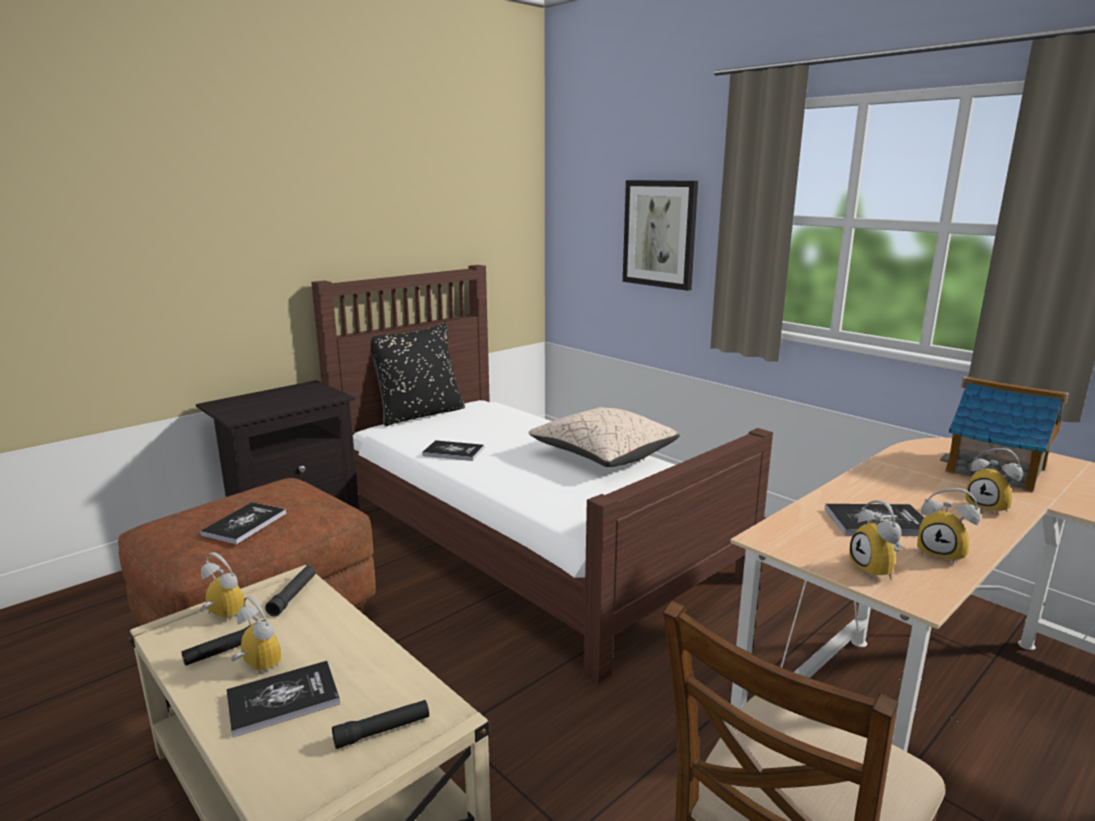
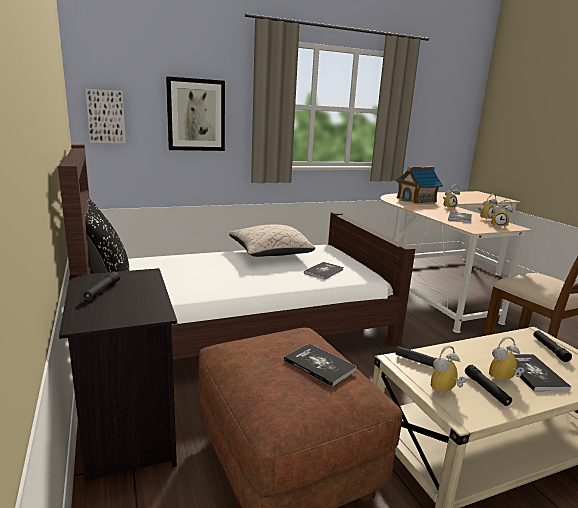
camera: 70 degrees left, 0 degrees up
book [422,440,484,461] -> book moved to [304,262,343,280]
none -> black flashlight [83,272,120,300]
none -> picture [86,89,126,143]

